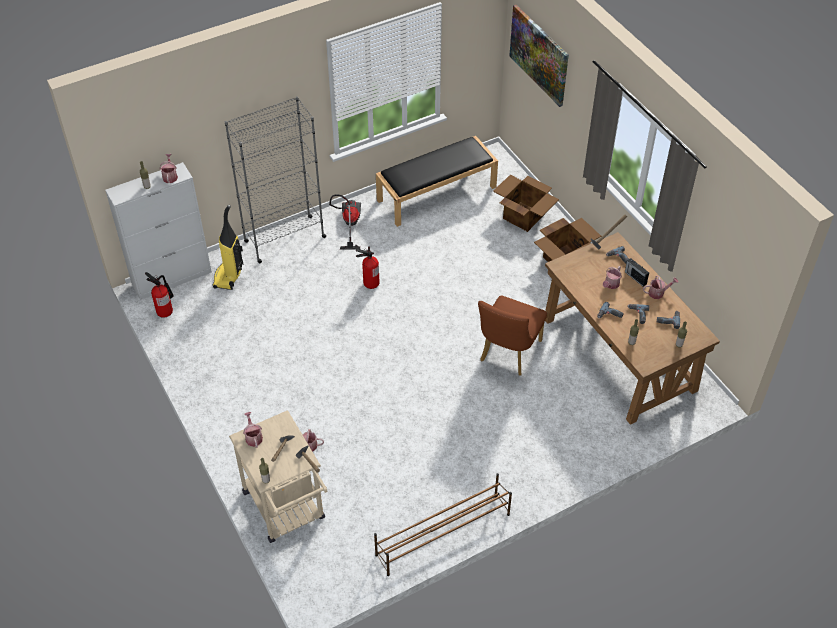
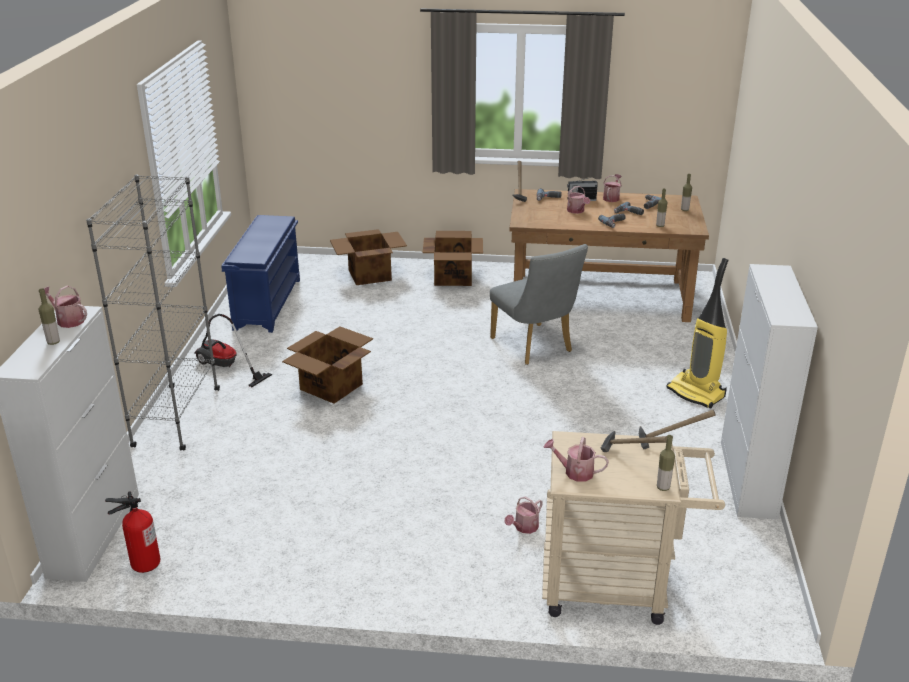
camera: 55 degrees left, 20 degrees down
vacuum cleaner [213,205,243,290] -> vacuum cleaner moved to [666,258,729,409]
fire extinguisher [356,246,380,289] -> cardboard box [282,326,373,404]
brown shoe rack [374,473,512,576] -> white cabinet [721,264,818,520]
black bench [376,136,498,227] -> blue shoe rack [221,215,300,333]
brown chair [478,295,547,375] -> grey chair [490,244,588,365]
picture [509,5,569,107] -> none

